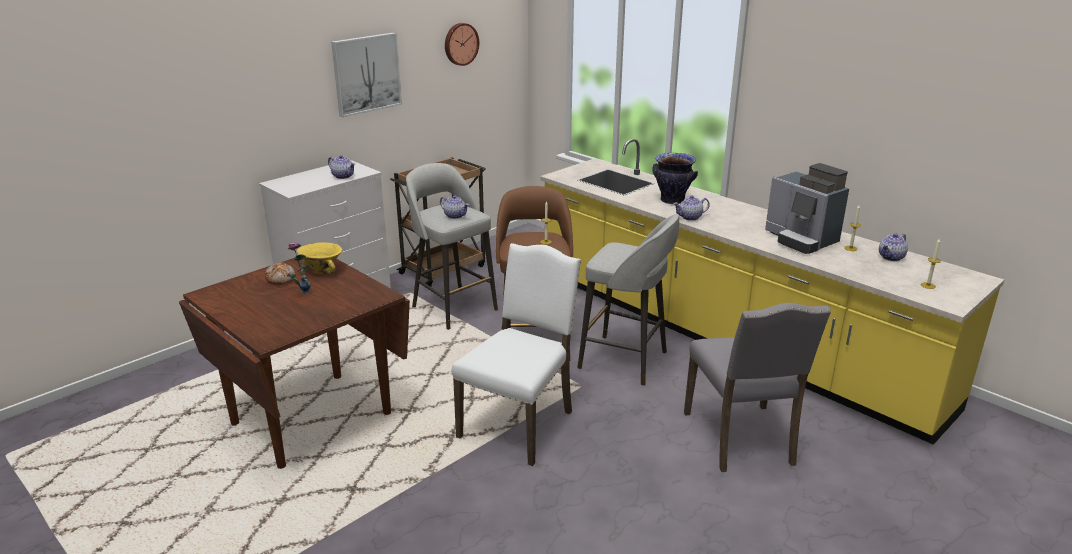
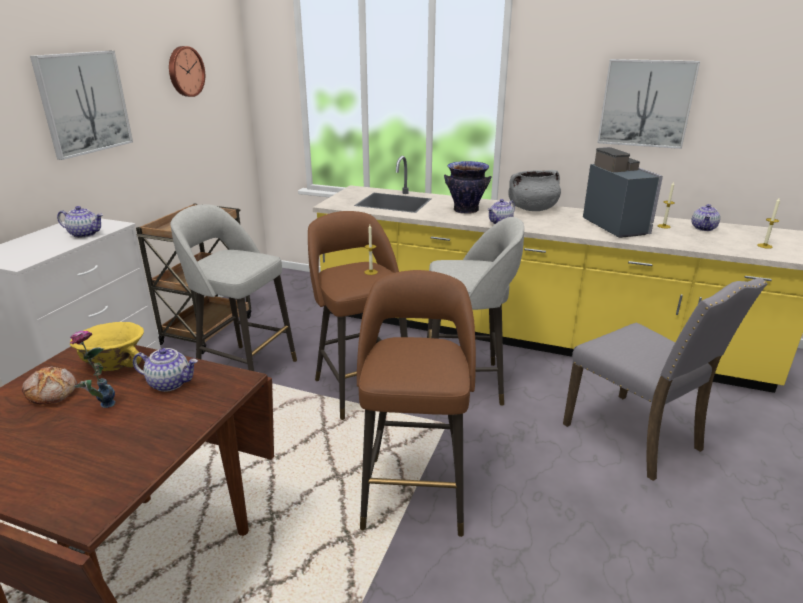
camera: 25 degrees left, 0 degrees up
teapot [440,195,469,219] -> teapot moved to [133,348,198,392]
white chair [452,243,581,466] -> brown stool [357,270,476,537]
coffee machine [765,163,849,254] -> coffee machine turned 135 degrees counterclockwise [583,147,663,238]
none -> grey cooking pot [508,170,561,211]
none -> picture [597,59,700,149]

